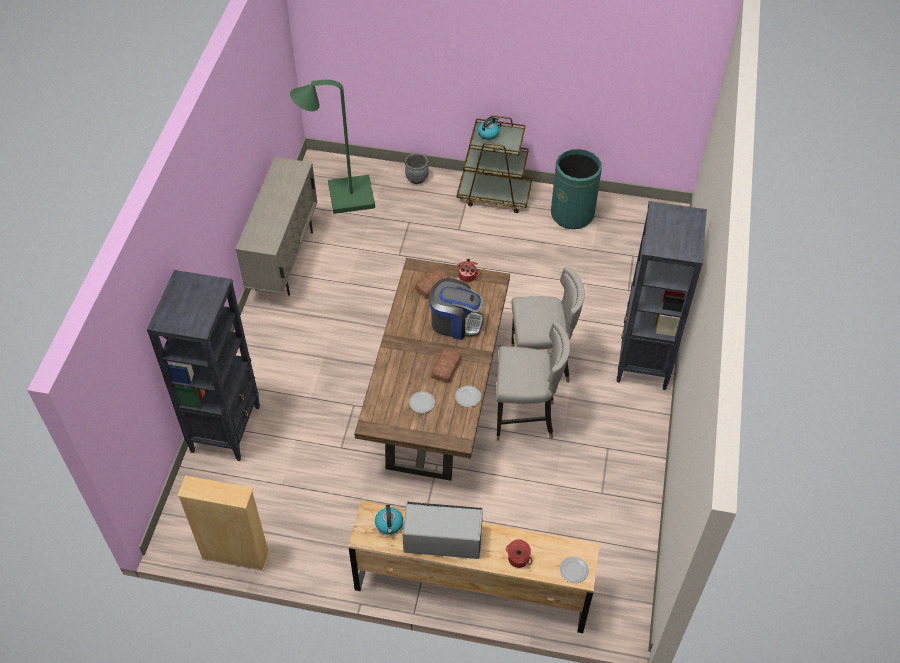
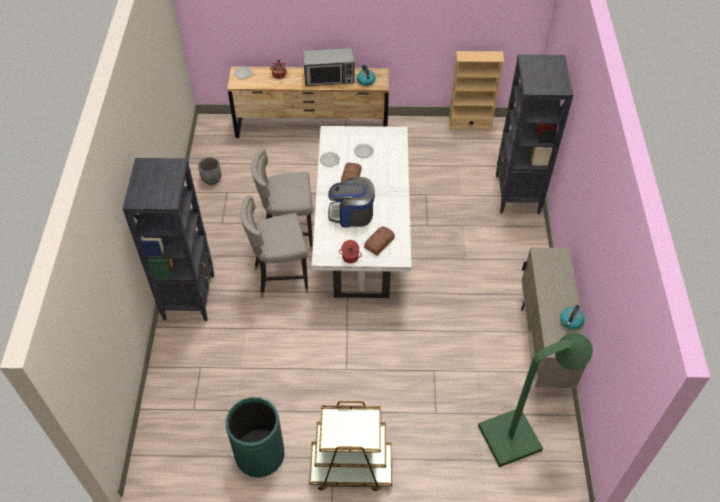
camera: 170 degrees right, 0 degrees up
brown dining table [354,258,510,481] -> white dining table [312,126,411,298]
grey planter [405,153,429,184] -> grey planter moved to [198,157,222,185]
kettle [478,116,499,140] -> kettle moved to [560,305,584,329]

